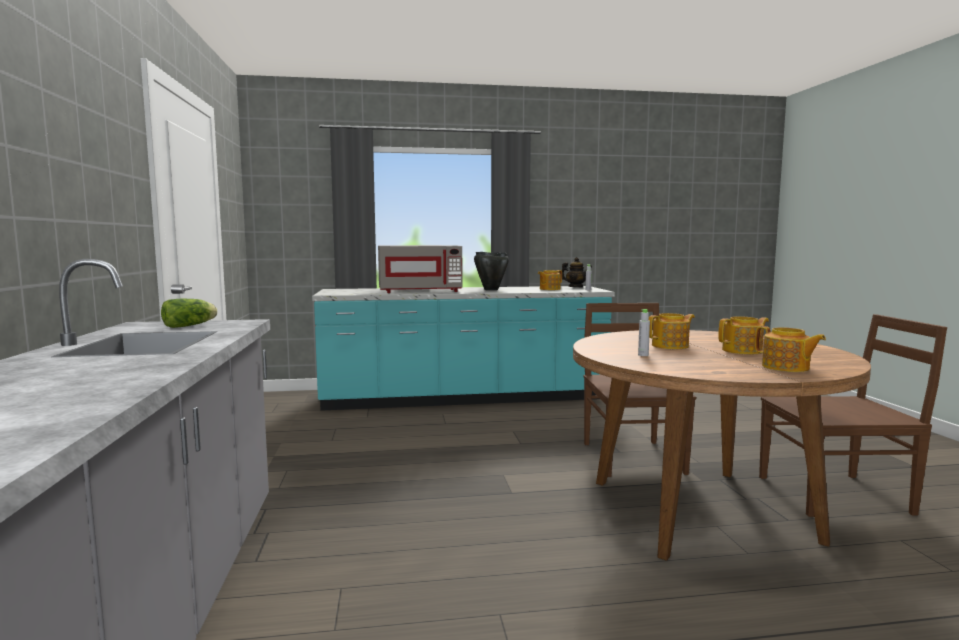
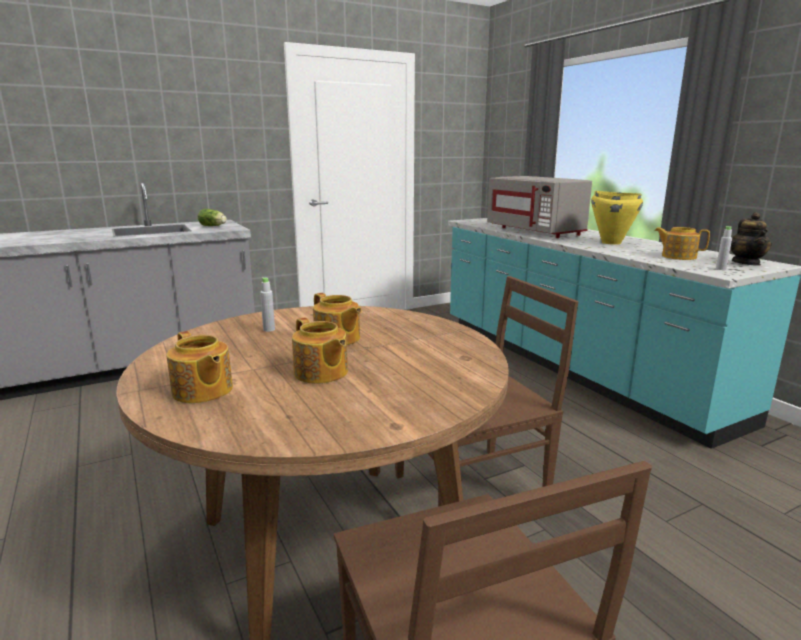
camera: 70 degrees right, 10 degrees up
black cooking pot [474,252,509,290] -> yellow cooking pot [591,191,643,245]
teapot [755,326,826,372] -> teapot turned 75 degrees counterclockwise [166,331,233,403]

